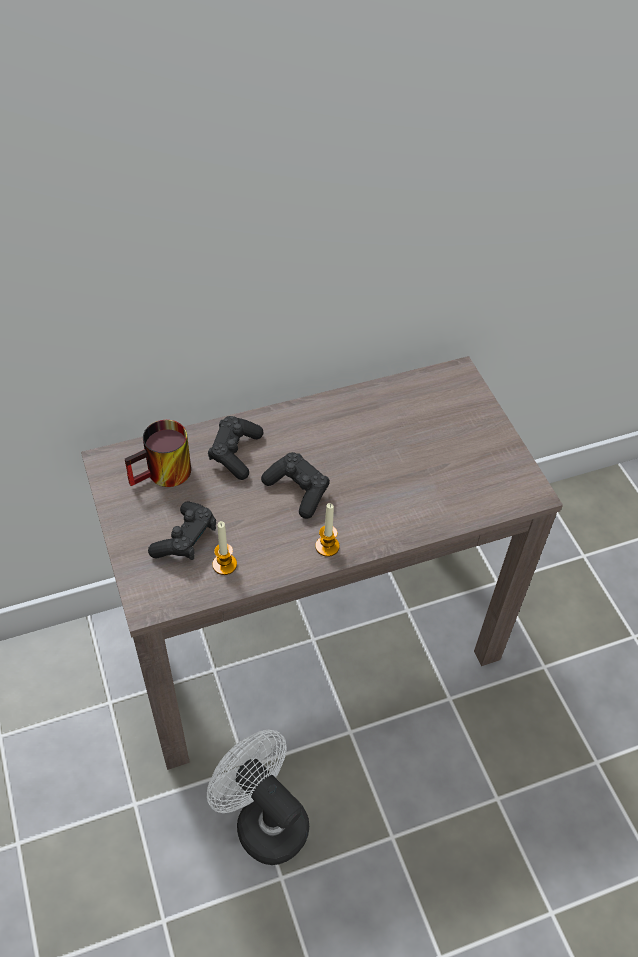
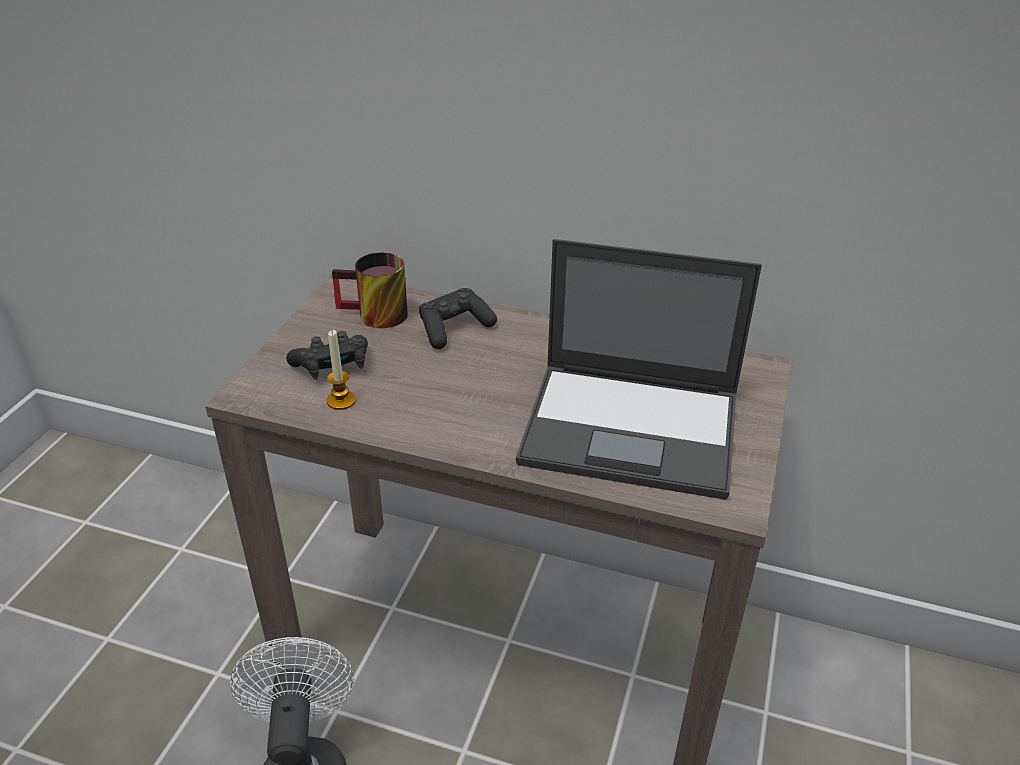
camera: 40 degrees right, 15 degrees down
black game controller [261,452,330,519] -> none
candle [315,503,339,557] -> none
none -> laptop [516,239,762,500]

